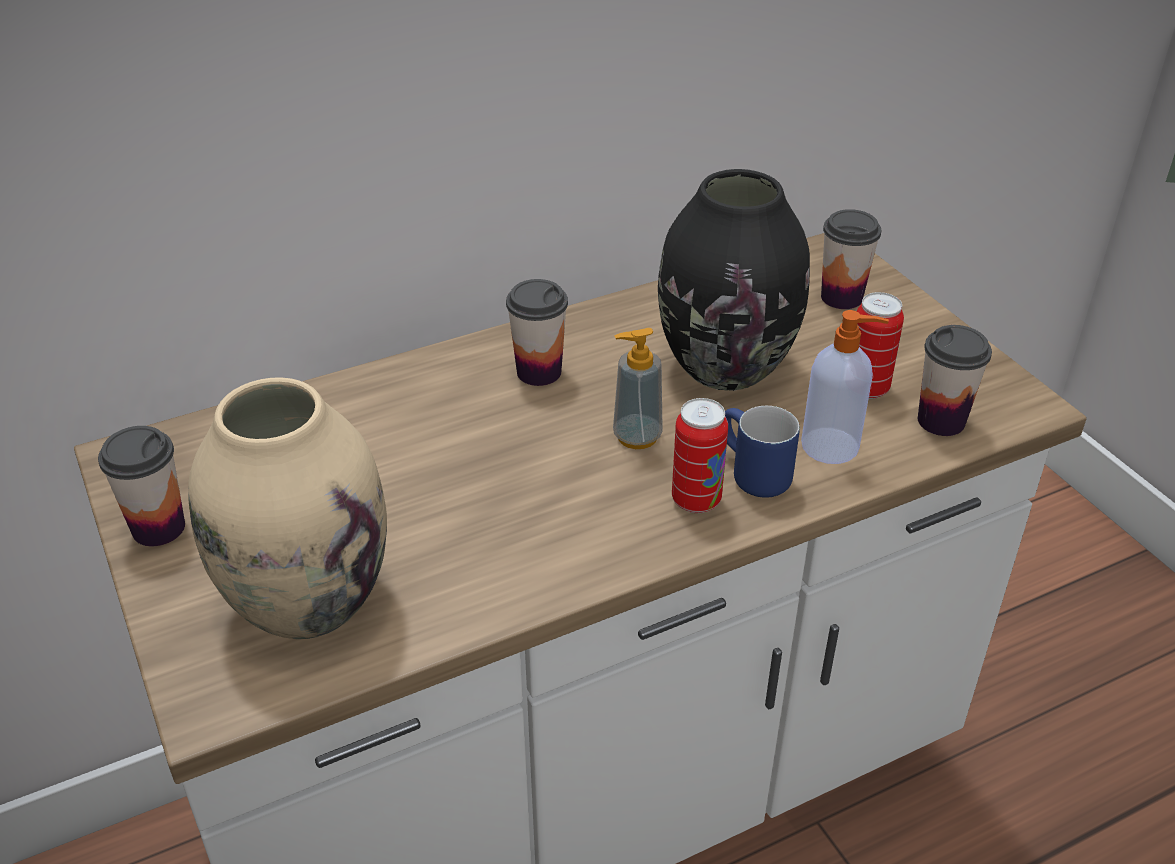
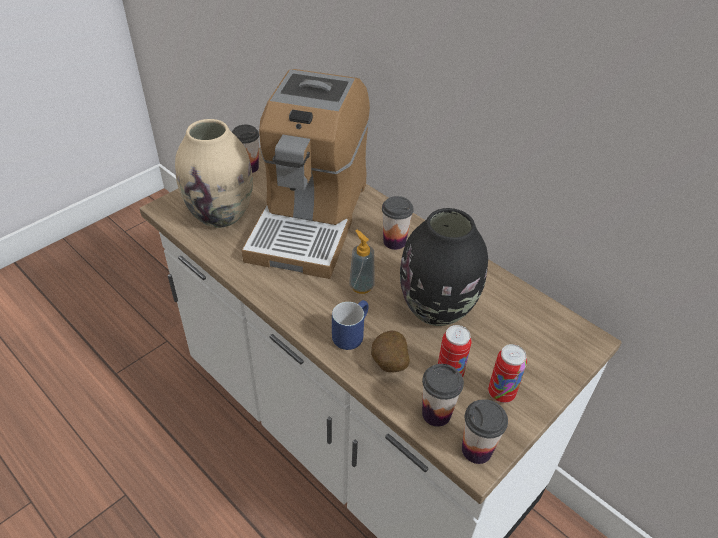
camera: 70 degrees right, 5 degrees up
can [672,398,728,513] -> can moved to [488,344,527,403]
soap dispenser [801,310,889,464] -> potato [371,331,410,372]
cup [821,209,881,309] -> cup moved to [462,399,508,464]
none -> coffee machine [242,69,370,279]

